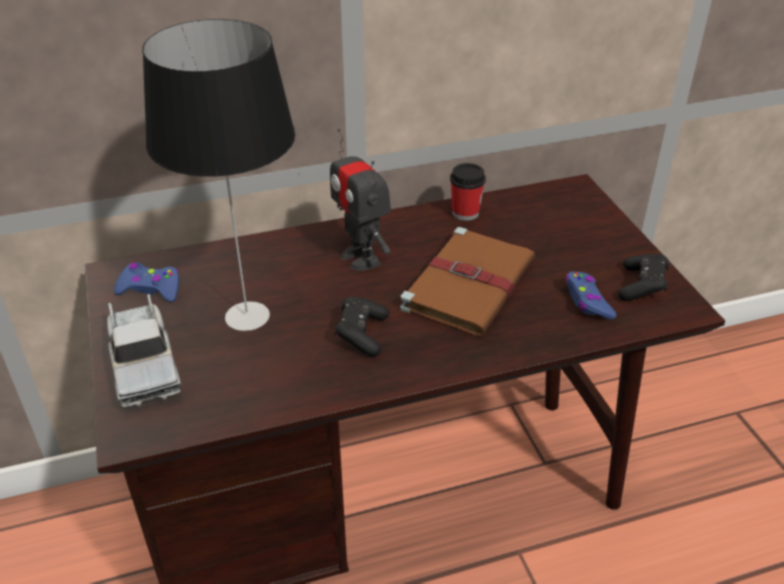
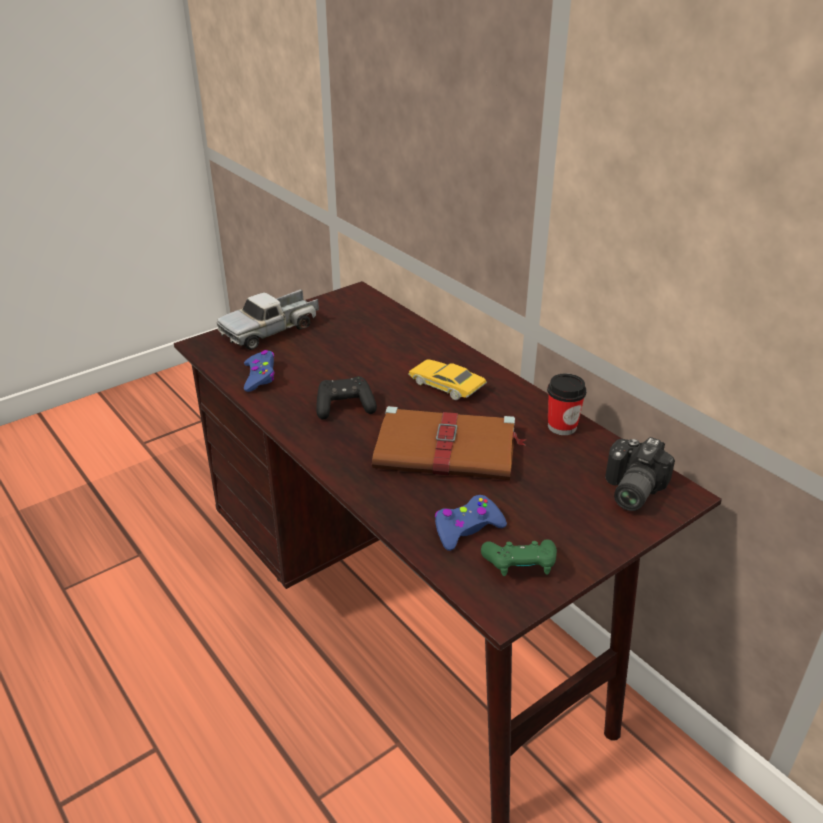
camera: 70 degrees right, 5 degrees down
blue game controller [114,262,179,302] -> blue game controller moved to [244,350,275,392]
table lamp [142,19,295,331] -> none
toy robot [330,128,391,271] -> yellow toy car [408,359,487,400]
black game controller [618,254,669,301] -> green game controller [481,539,557,576]
none -> camera [605,437,675,511]

